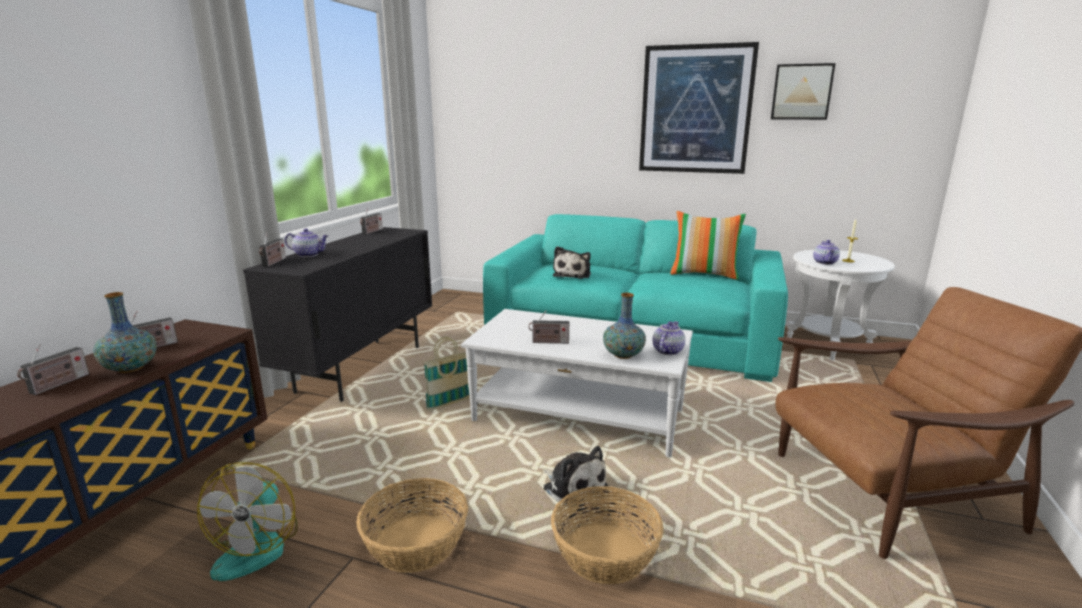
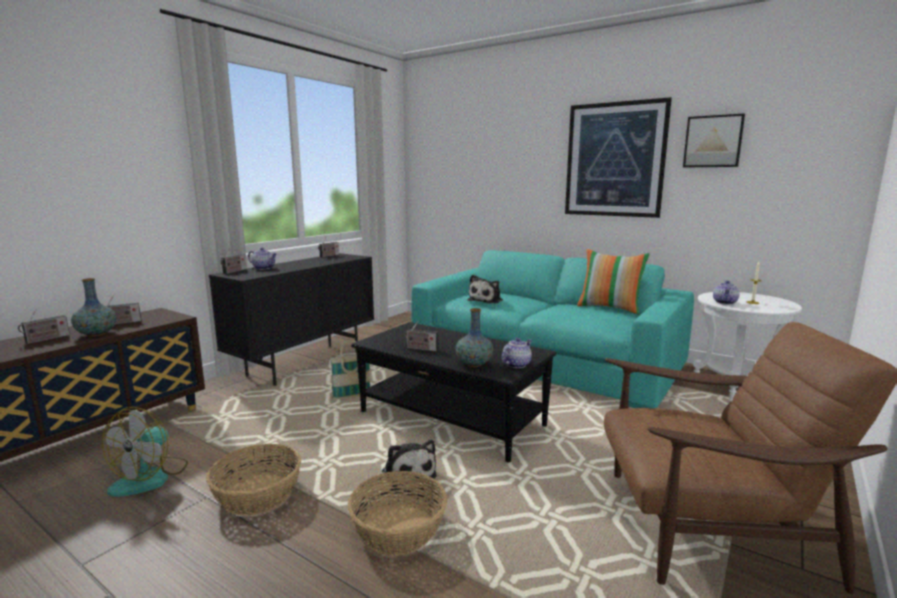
camera: 15 degrees right, 5 degrees down
white coffee table [461,309,693,457] -> black coffee table [351,322,556,462]

